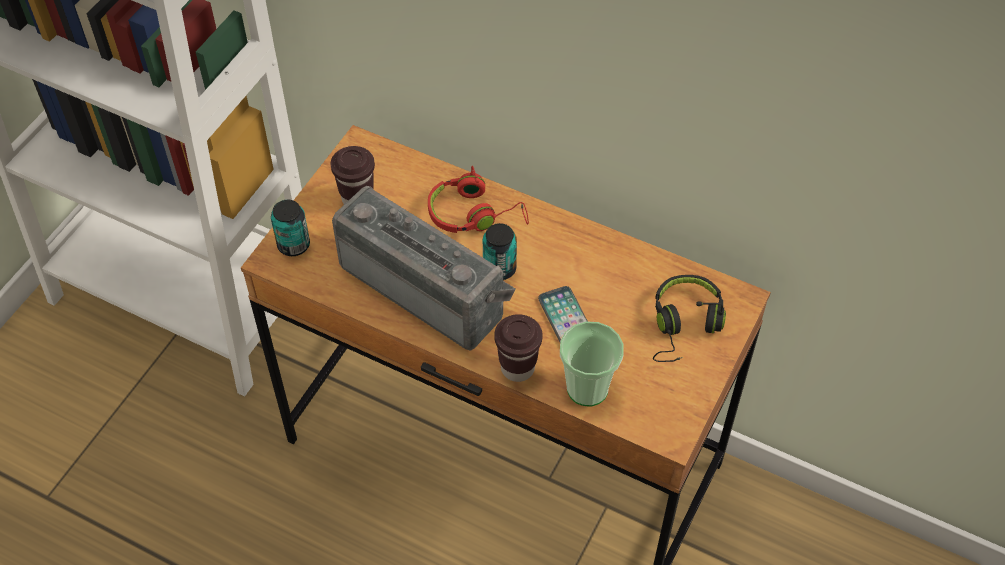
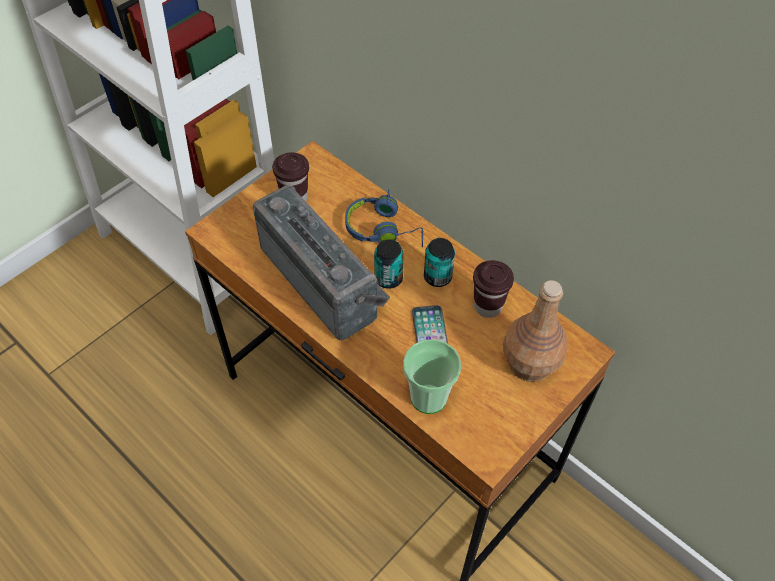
camera: 15 degrees right, 0 degrees up
can [271,200,310,256] -> can moved to [424,238,455,287]
red headphones [428,166,529,233] -> blue headphones [345,189,423,247]
brown cup [494,314,543,382] -> brown cup moved to [473,260,514,318]
black headphones [653,275,726,362] -> brown bottle [503,280,568,382]

